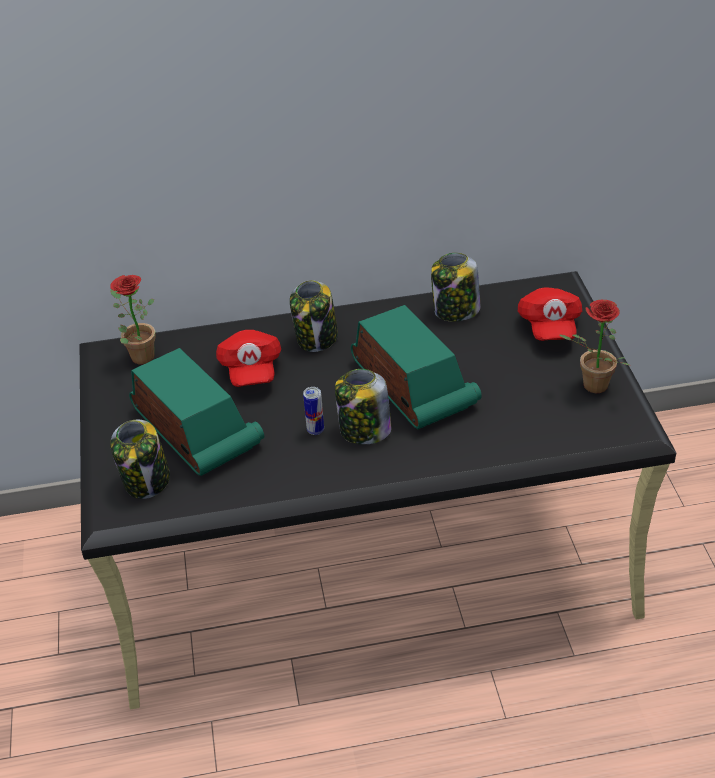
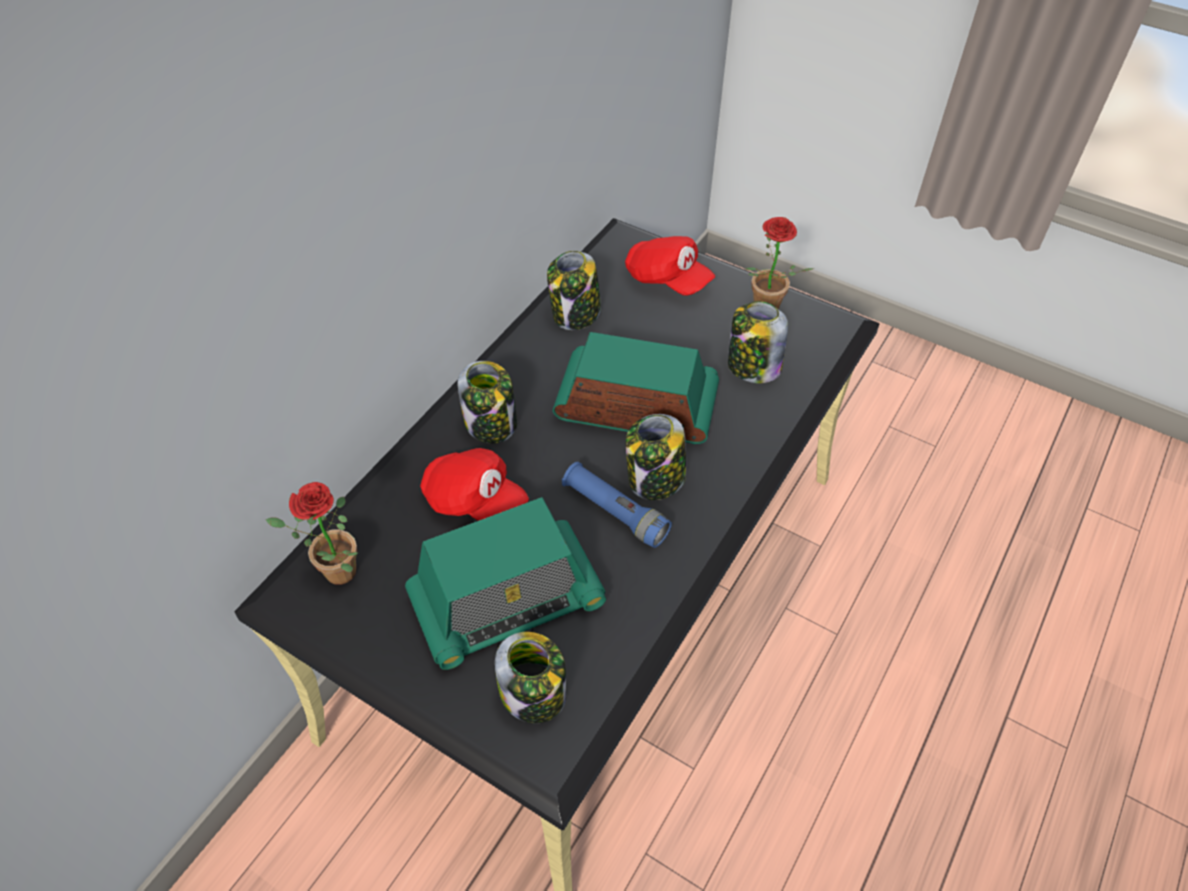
camera: 50 degrees left, 10 degrees up
radio [129,348,264,476] -> radio turned 150 degrees clockwise [405,497,606,670]
can [303,387,324,435] -> blue flashlight [562,462,672,548]
none -> jar [728,301,788,383]

